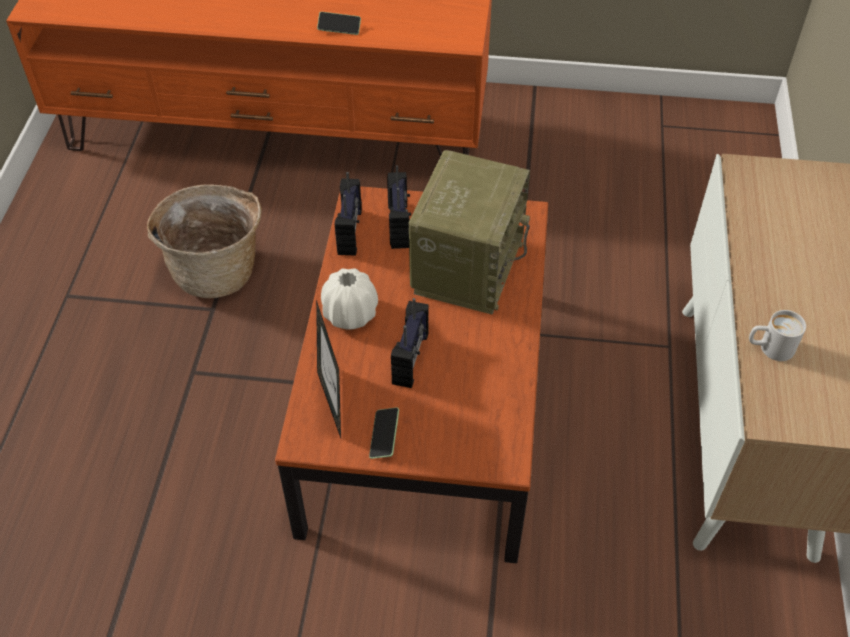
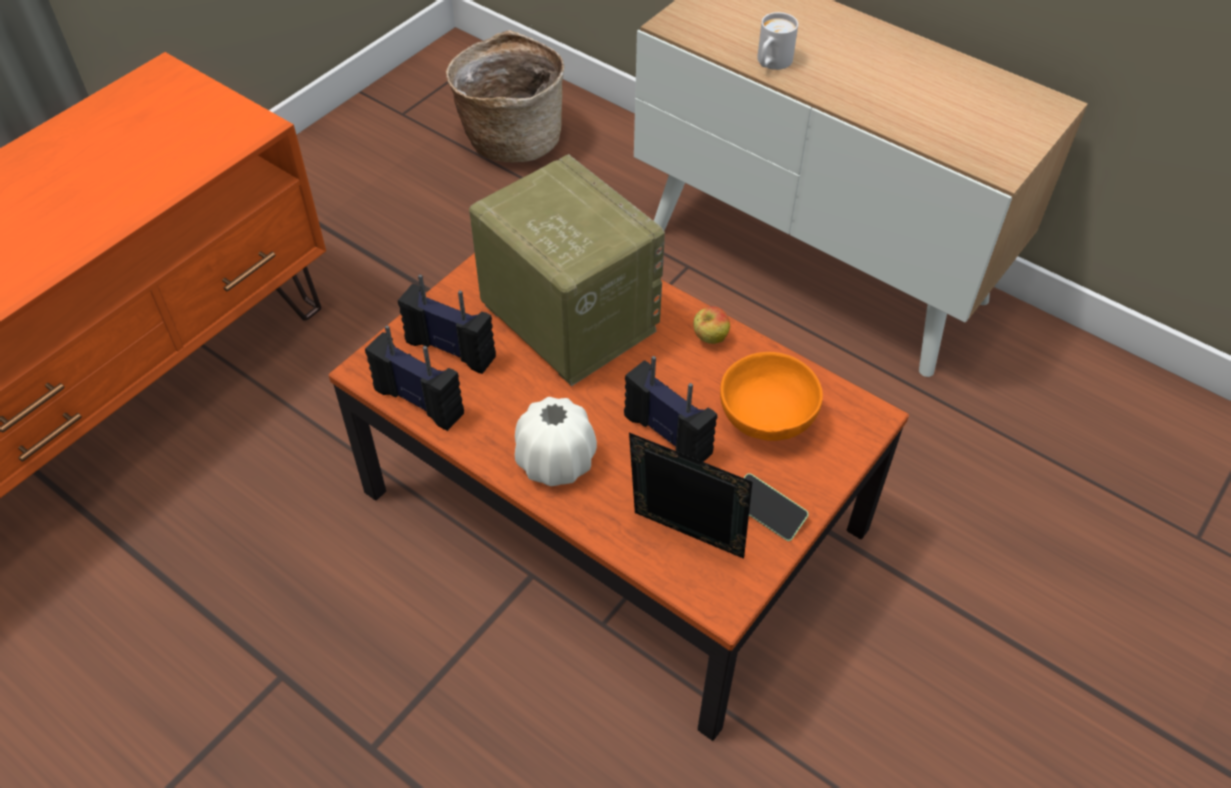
camera: 60 degrees left, 0 degrees up
basket [147,184,262,298] -> basket moved to [446,30,564,162]
phone [317,12,361,35] -> none
white mug [749,310,806,361] -> white mug moved to [757,12,798,70]
none -> apple [693,306,730,344]
none -> orange bowl [720,352,823,441]

